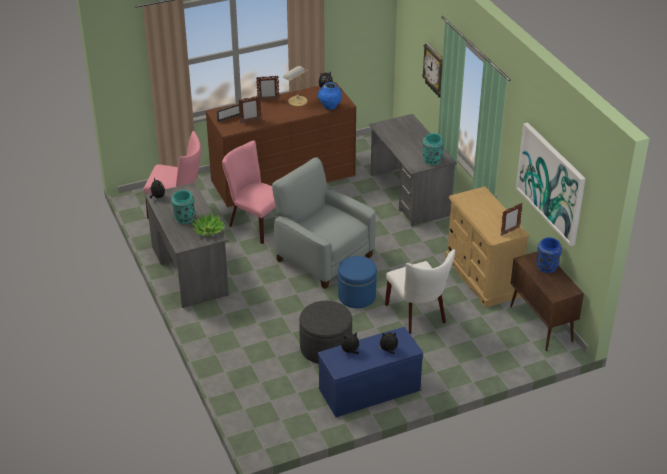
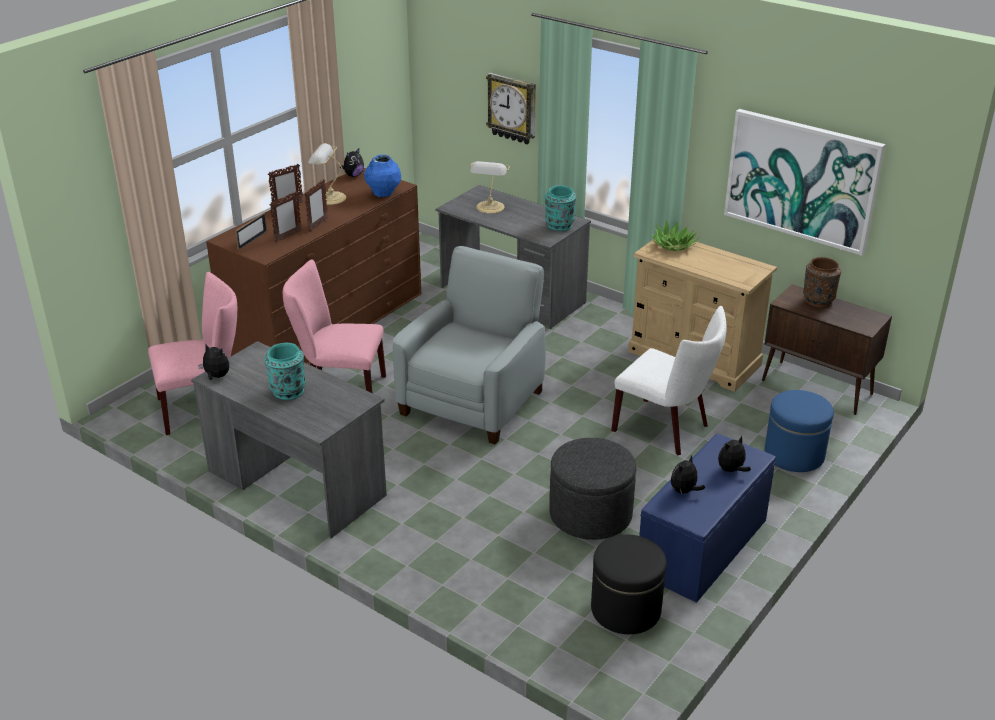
camera: 30 degrees left, 5 degrees down
potted plant [192,211,226,236] -> potted plant moved to [651,220,700,251]
grey armchair [272,158,376,289] -> grey armchair turned 105 degrees clockwise [393,246,546,445]
blue ottoman [338,256,377,308] -> blue ottoman moved to [765,390,834,472]
picture frame [501,203,523,236] -> picture frame moved to [304,179,328,232]
blue vase [536,237,562,273] -> brown vase [803,257,841,308]
none -> table lamp [469,161,510,214]
none -> black ottoman [591,535,667,634]

